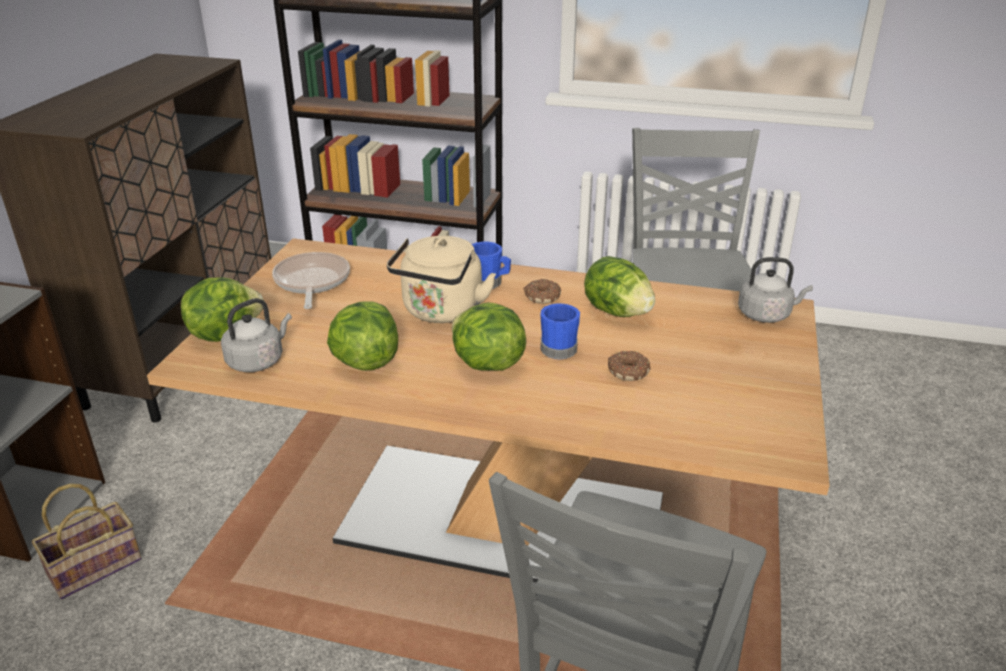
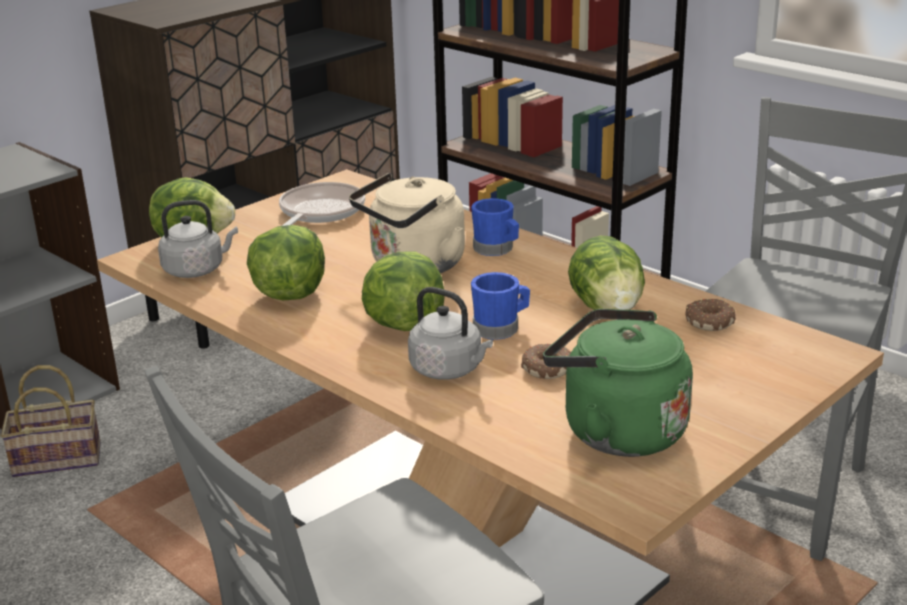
camera: 30 degrees right, 5 degrees down
donut [523,279,561,304] -> donut moved to [685,299,736,331]
grey kettle [738,257,813,323] -> grey kettle moved to [408,287,493,380]
none -> green kettle [543,309,693,457]

